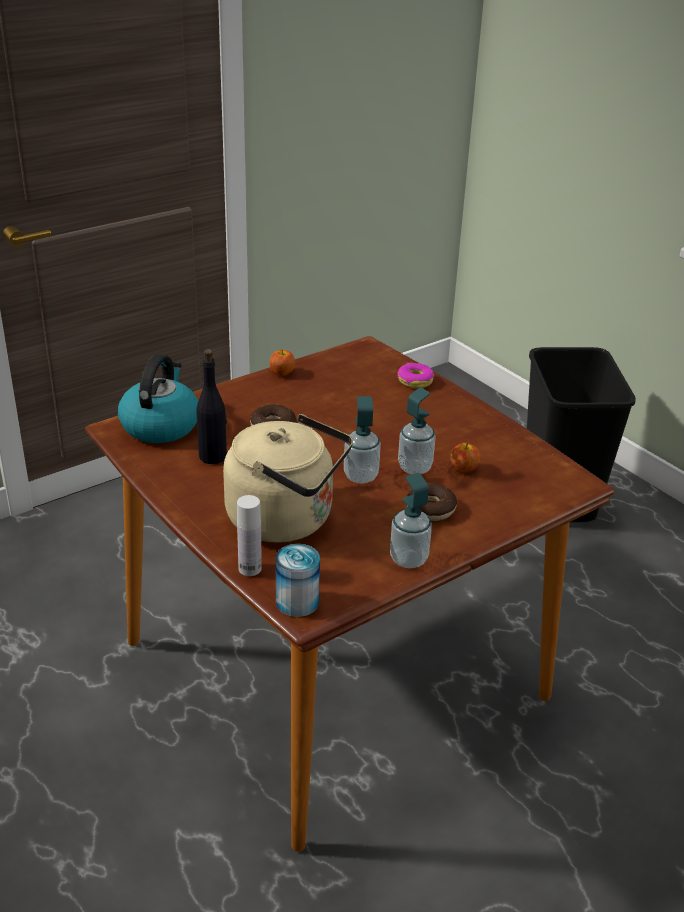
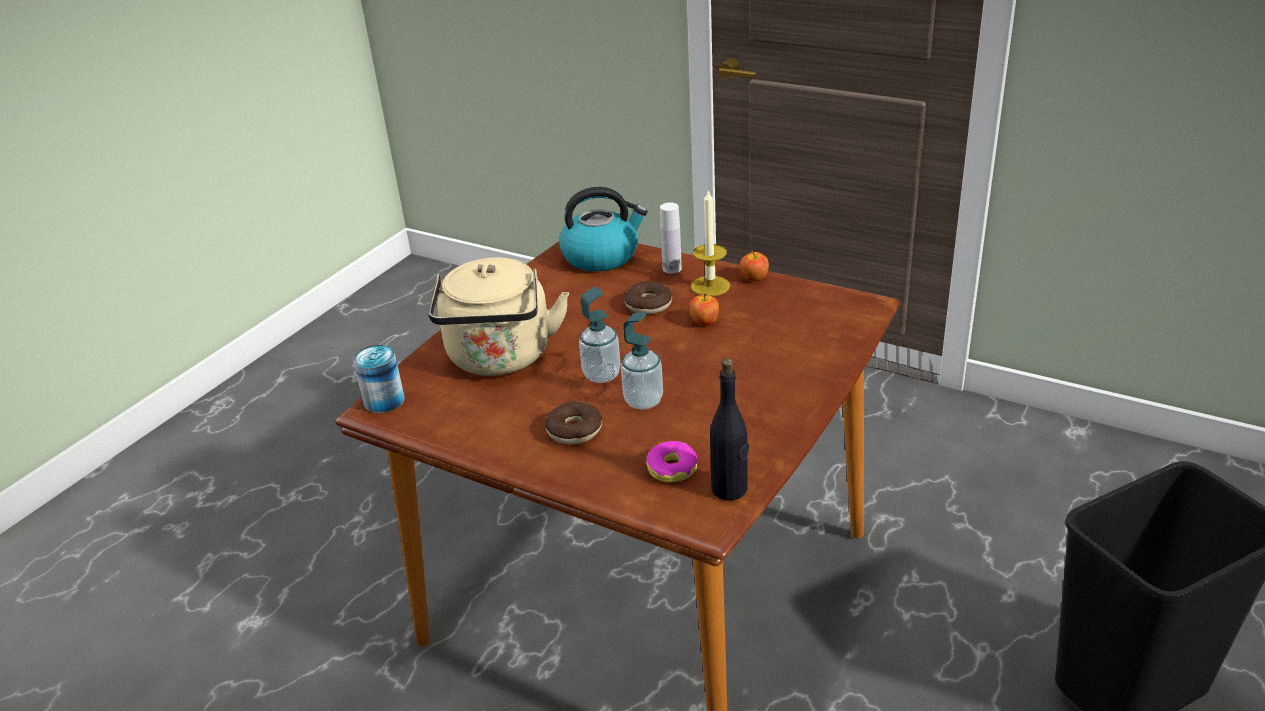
camera: 70 degrees right, 0 degrees up
black bottle [196,349,227,464] -> black bottle moved to [710,358,749,500]
white bottle [237,495,262,576] -> white bottle moved to [660,202,682,274]
soap dispenser [390,473,432,568] -> none
donut [398,363,434,388] -> donut moved to [646,441,698,482]
apple [450,441,480,472] -> apple moved to [689,294,719,326]
none -> candle [691,191,730,296]

